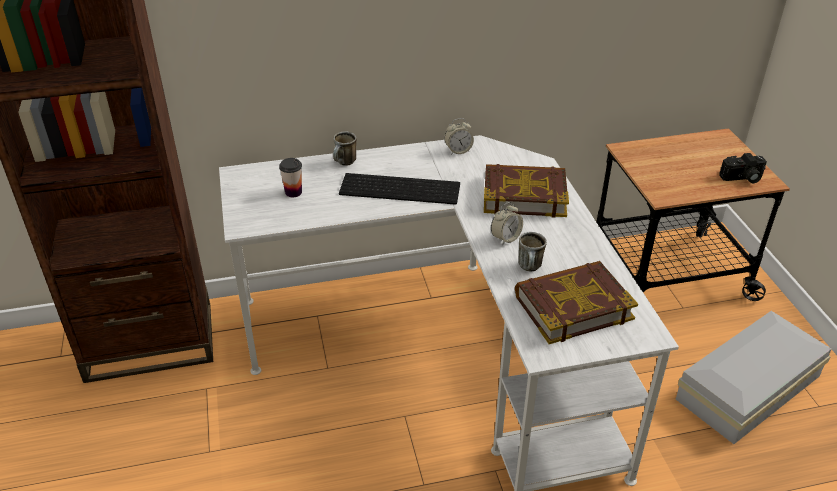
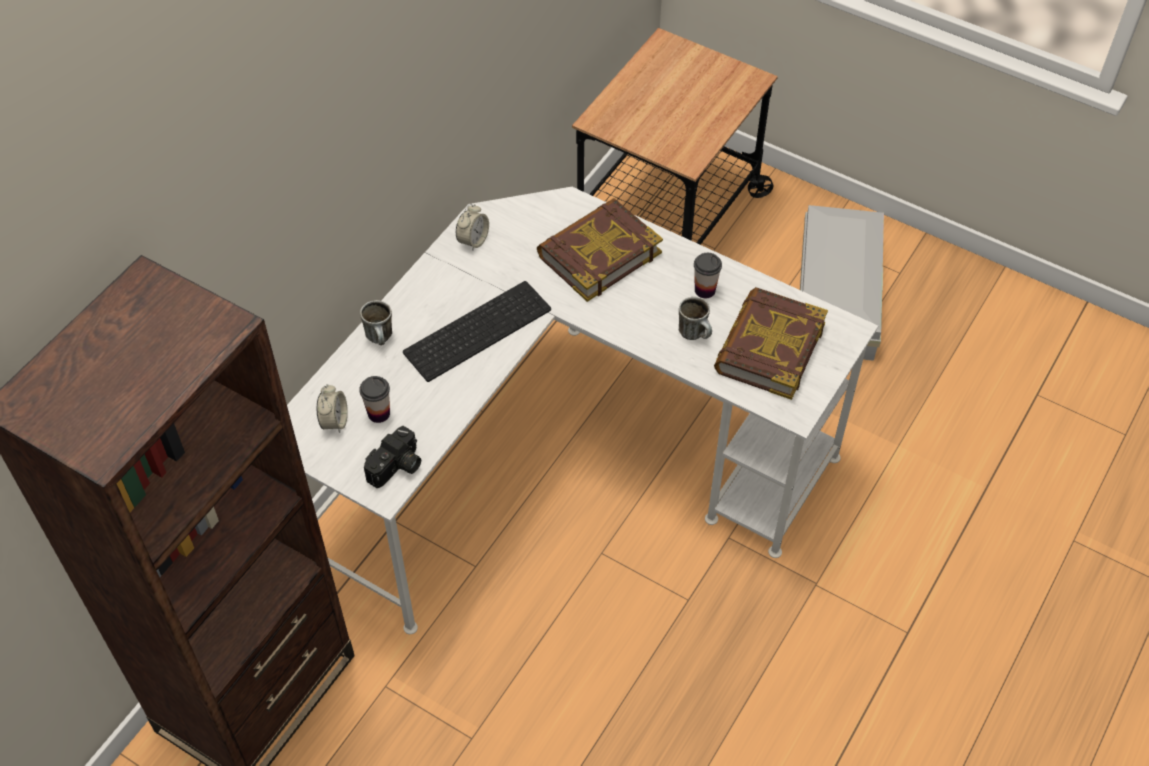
camera: 45 degrees left, 15 degrees up
alarm clock [491,202,523,245] -> alarm clock moved to [317,384,348,433]
camera [719,153,767,183] -> camera moved to [364,426,421,488]
none -> cup [694,253,722,298]

